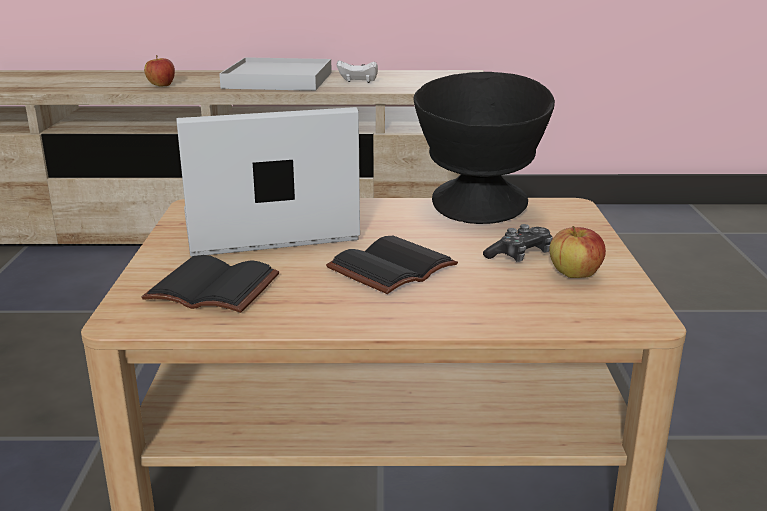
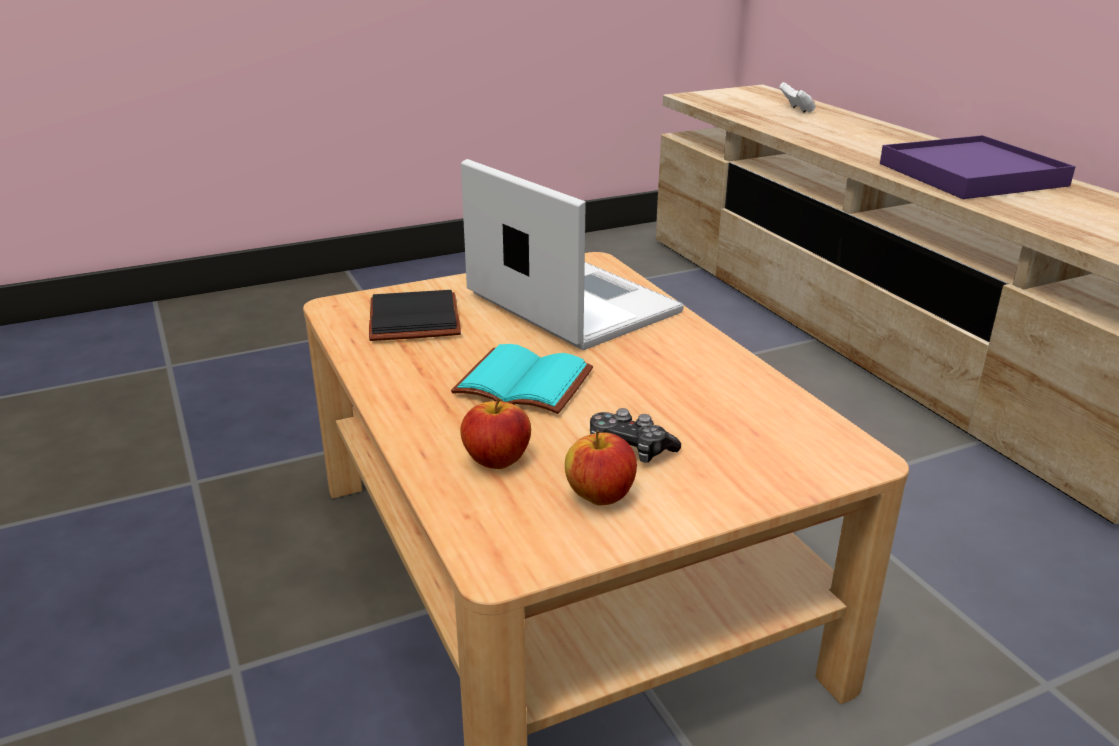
camera: 65 degrees right, 5 degrees up
apple [144,55,175,87] -> apple moved to [460,398,531,469]
white tray [219,57,332,91] -> purple tray [880,135,1076,199]
black book [326,236,458,294] -> turquoise book [451,344,593,414]
white game controller [337,61,378,83] -> white game controller moved to [780,82,816,113]
black bowl [413,72,555,224] -> none

